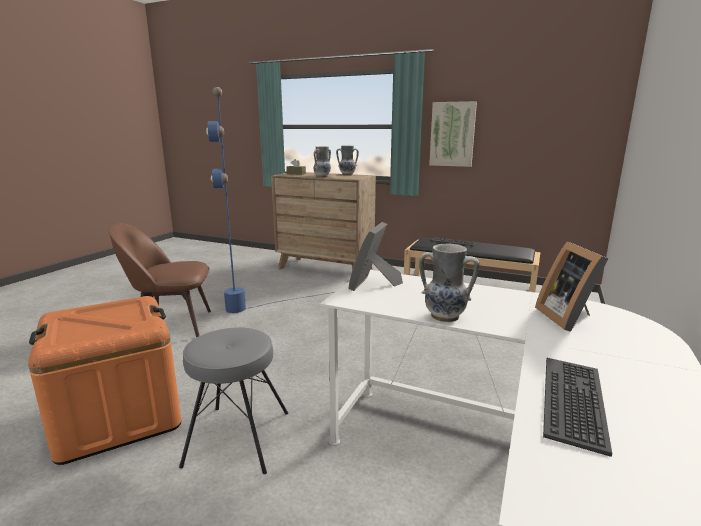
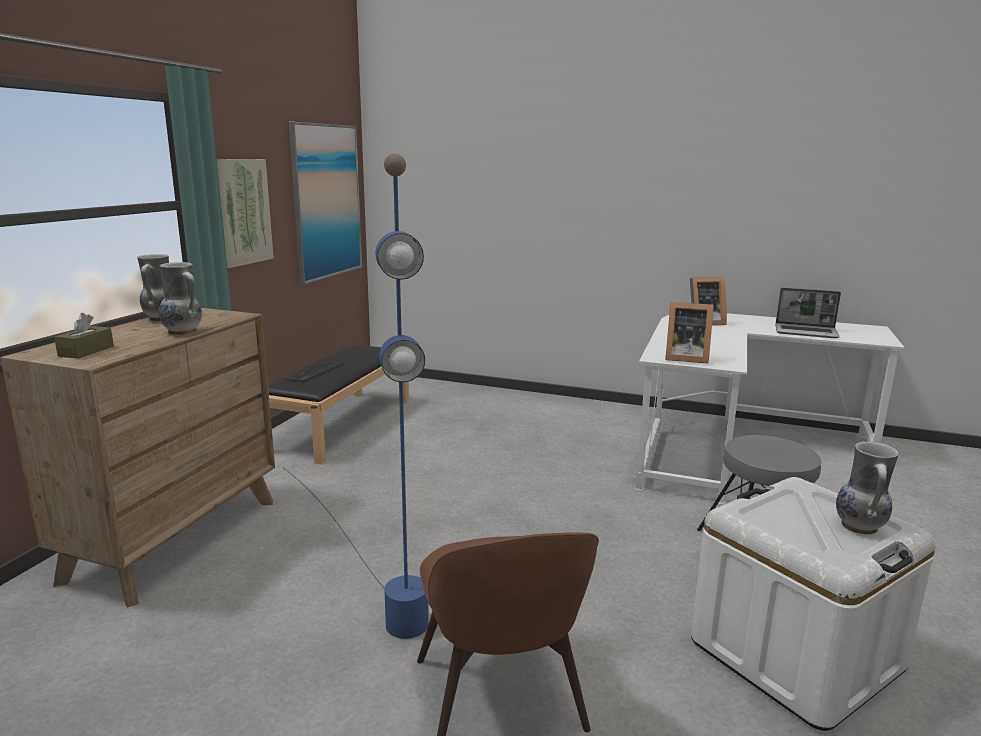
camera: 95 degrees left, 0 degrees up
orange storage box [28,296,181,465] -> white storage box [691,477,936,731]
vase [419,244,480,322] -> vase moved to [836,442,899,534]
keyboard [543,358,612,457] -> laptop [775,288,841,338]
none -> picture [289,122,362,284]

